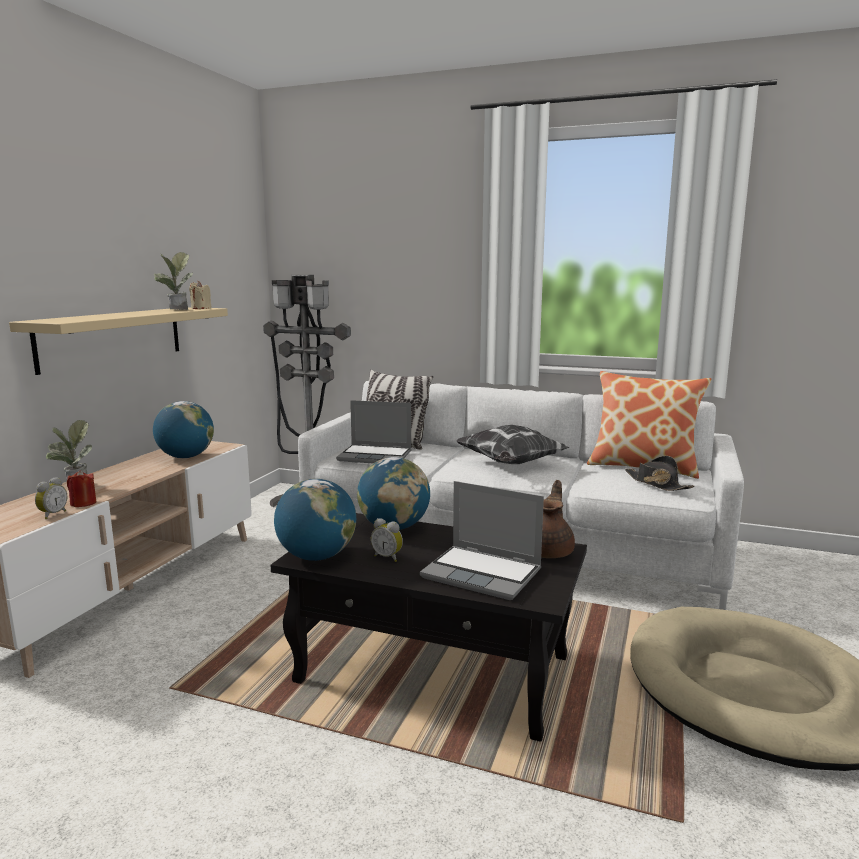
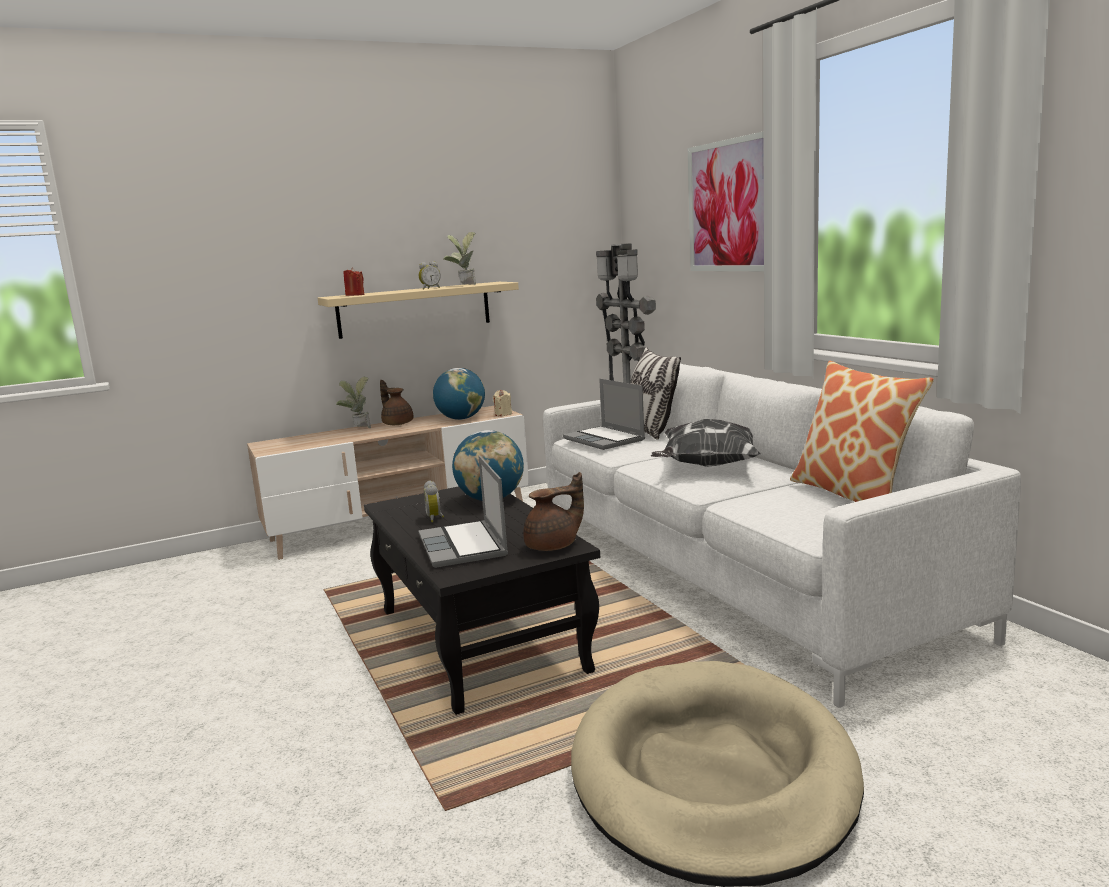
camera: 45 degrees right, 0 degrees up
alarm clock [35,477,67,519] -> alarm clock moved to [419,261,441,289]
red candle [67,470,96,507] -> red candle moved to [344,267,364,296]
beige candle [189,281,212,309] -> beige candle moved to [493,390,512,416]
globe [274,479,356,561] -> none
black hat [625,456,695,491] -> none
none -> brown teapot [380,380,413,425]
none -> picture [688,132,764,271]

